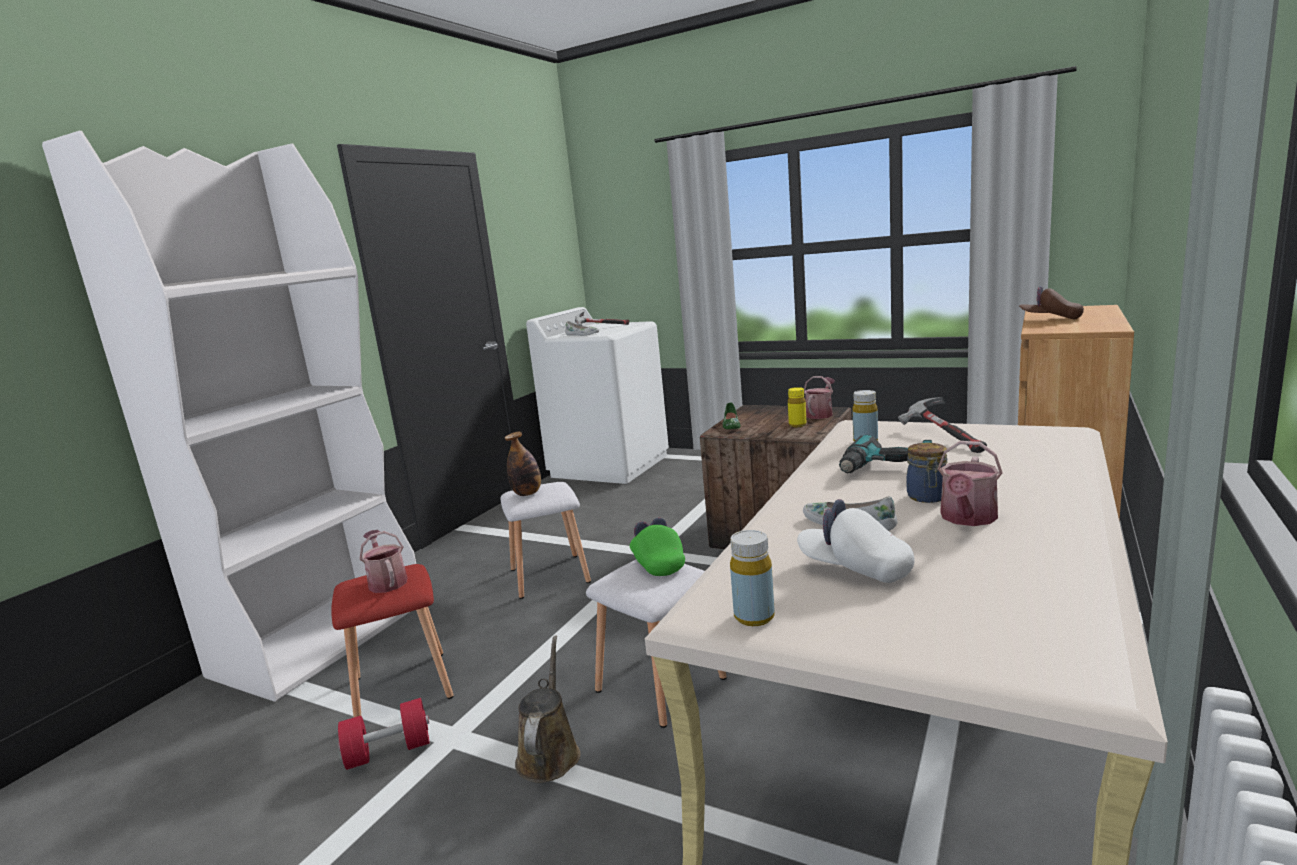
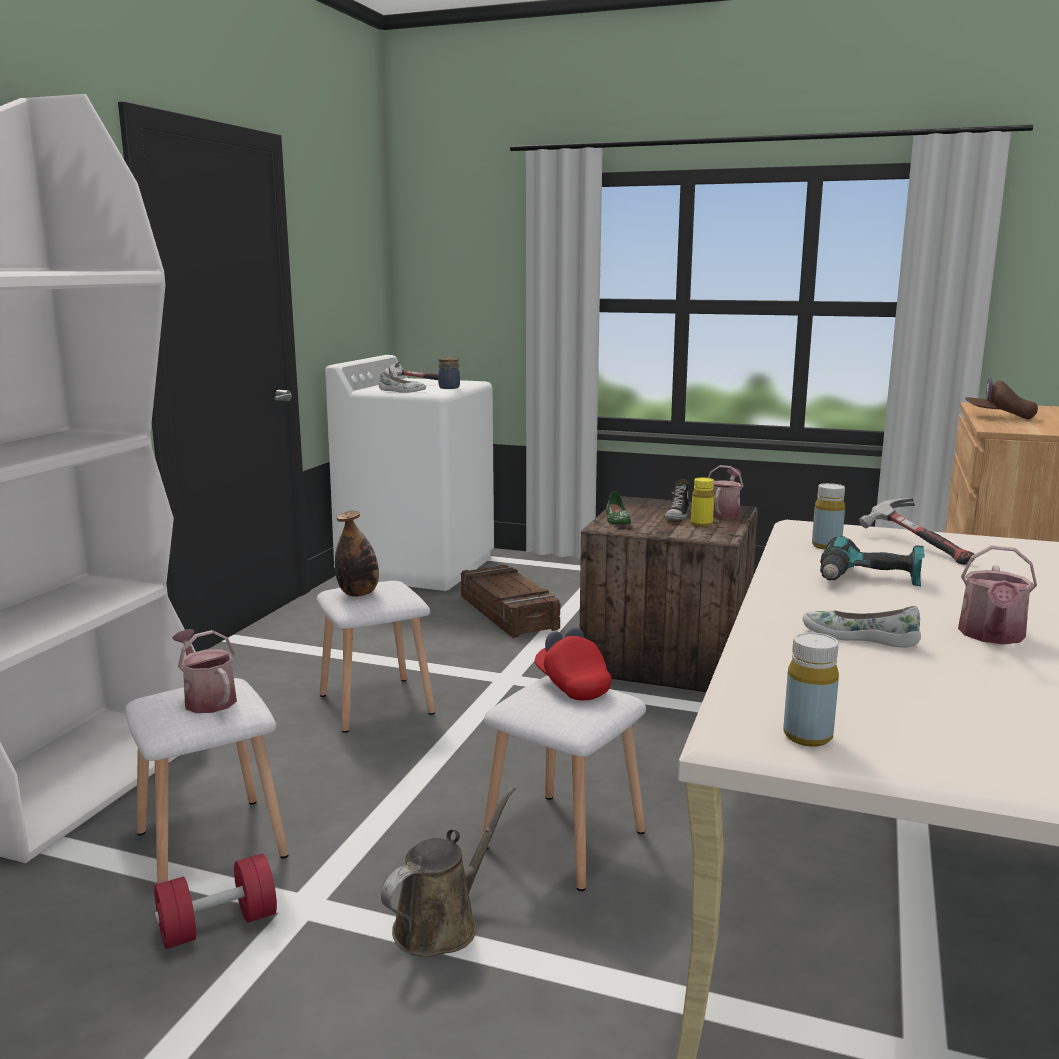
camera: 10 degrees left, 0 degrees up
red stool [331,564,454,717] -> white stool [125,678,289,884]
brown watering can [515,635,580,783] -> brown watering can turned 45 degrees clockwise [381,786,516,957]
green cap [630,518,685,576] -> red cap [535,627,611,700]
white cap [797,499,915,583] -> none
jar [907,443,948,503] -> jar moved to [438,357,460,389]
none -> crate [461,565,560,638]
none -> shoe [665,479,689,520]

